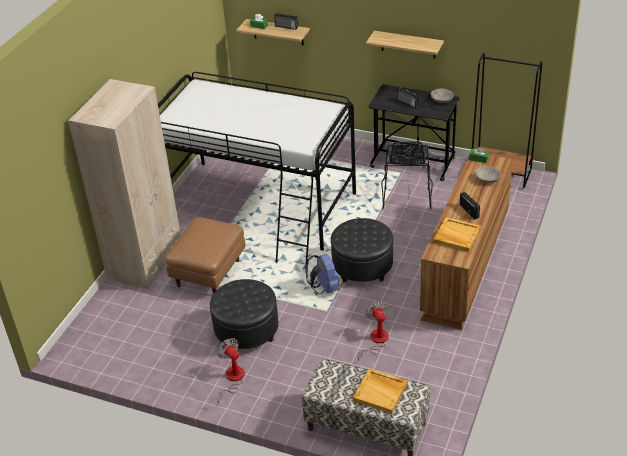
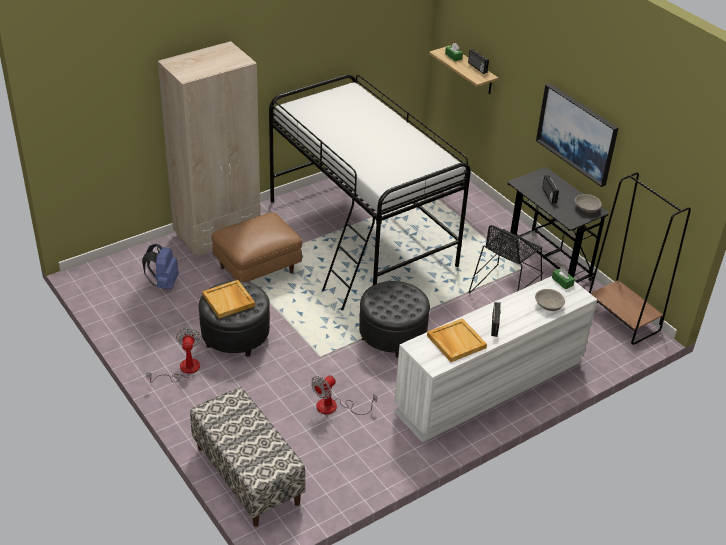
camera: 30 degrees right, 0 degrees up
blue backpack [305,254,340,294] -> blue backpack moved to [142,244,179,289]
beige tray [353,368,407,414] -> beige tray moved to [202,280,255,319]
fan [358,301,389,361] -> fan turned 150 degrees counterclockwise [311,375,377,415]
shelf [366,31,444,59] -> picture [536,83,619,187]
brown dresser [420,155,513,330] -> white dresser [394,276,597,443]

